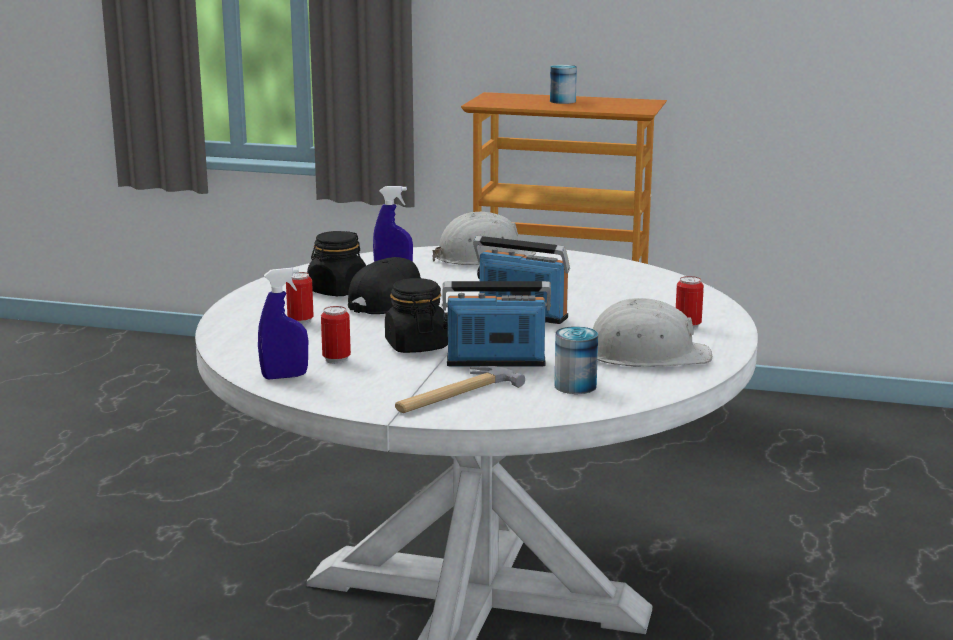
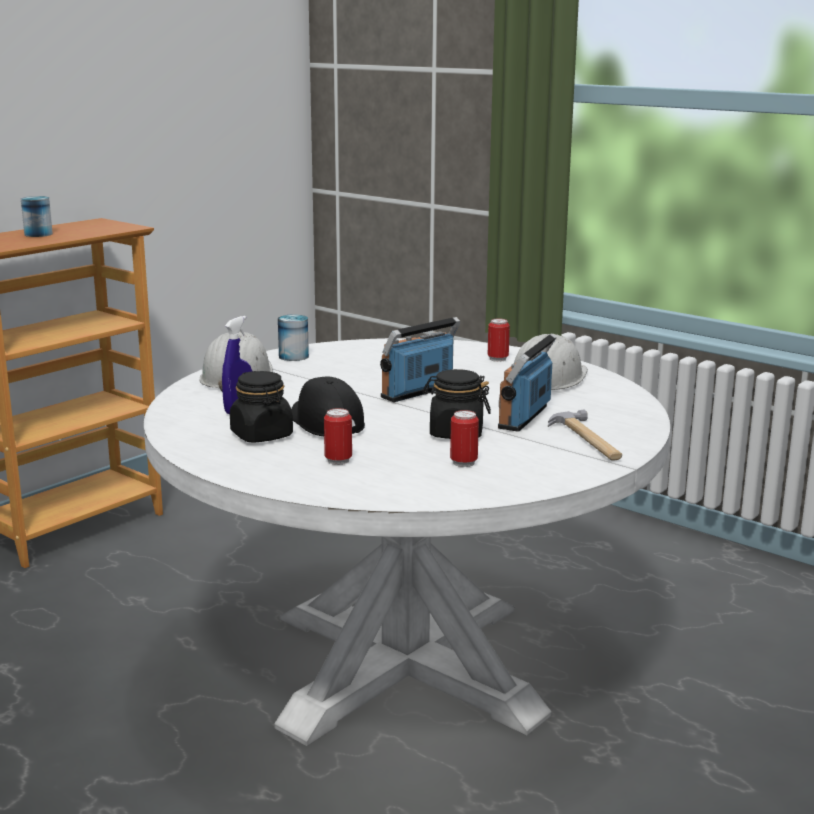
camera: 65 degrees left, 0 degrees up
blue spray bottle [258,268,308,379] -> none
can [554,326,598,394] -> can moved to [278,314,309,361]

